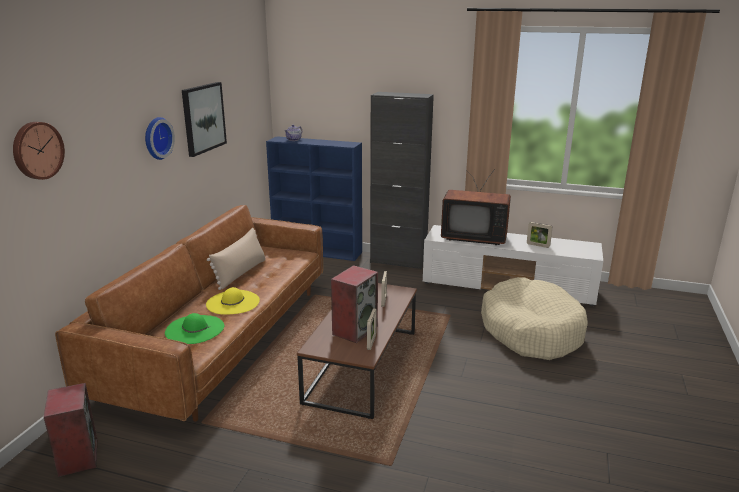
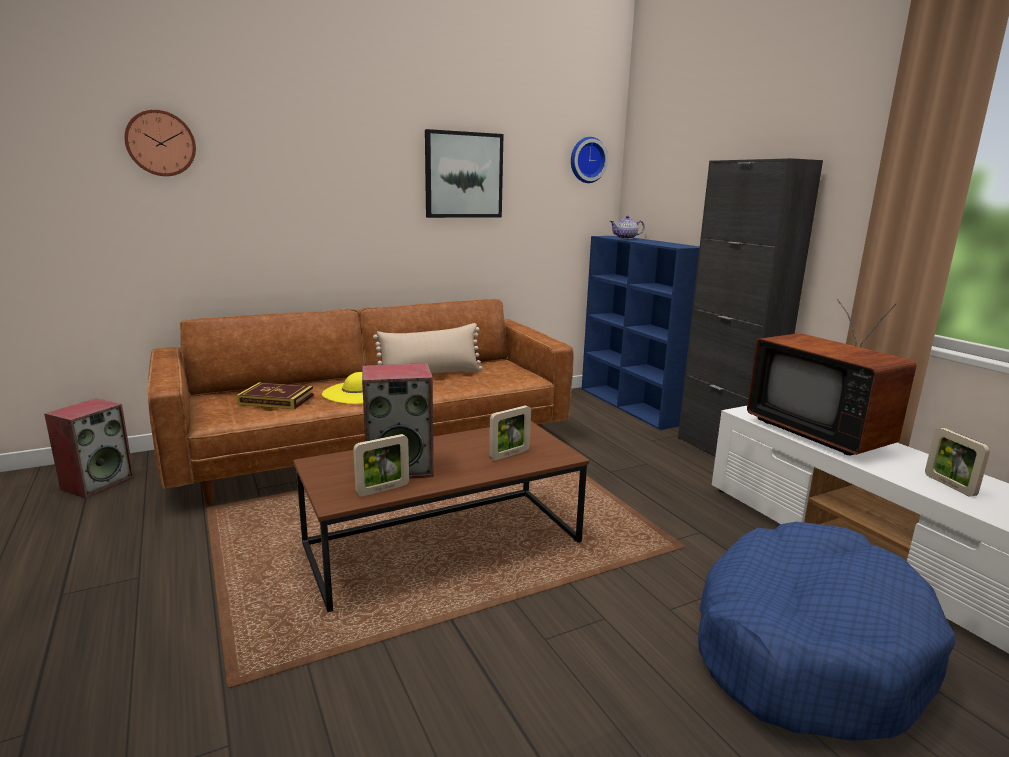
camera: 45 degrees right, 5 degrees down
wall clock [145,117,175,160] -> wall clock moved to [571,137,608,183]
green hat [165,313,224,344] -> book [236,382,314,409]
beige dog bed [481,277,588,360] -> blue dog bed [698,522,956,741]

